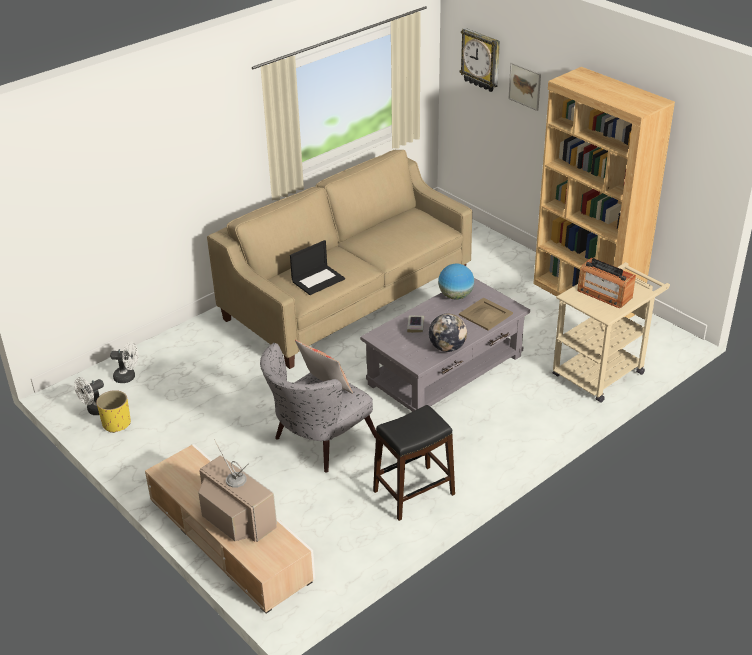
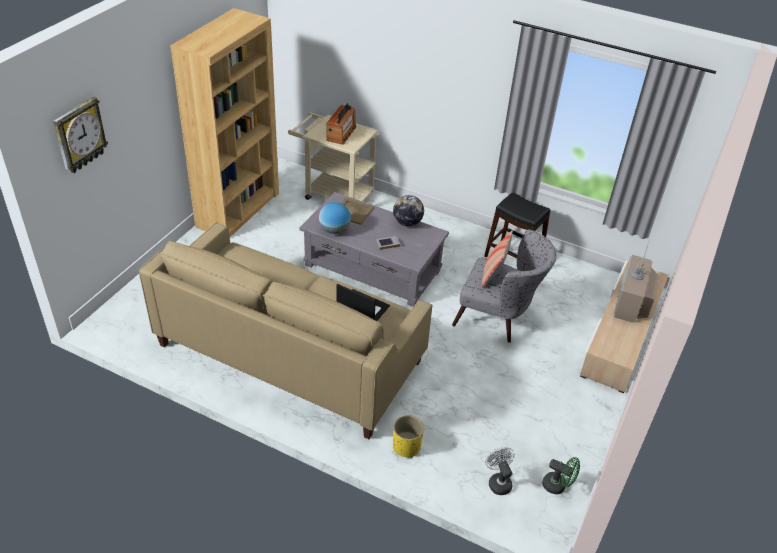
camera: 115 degrees left, 5 degrees up
white fan [74,377,104,415] -> green fan [542,457,580,494]
yellow planter [96,390,131,433] -> yellow planter moved to [393,415,424,458]
picture [508,62,541,111] -> none

